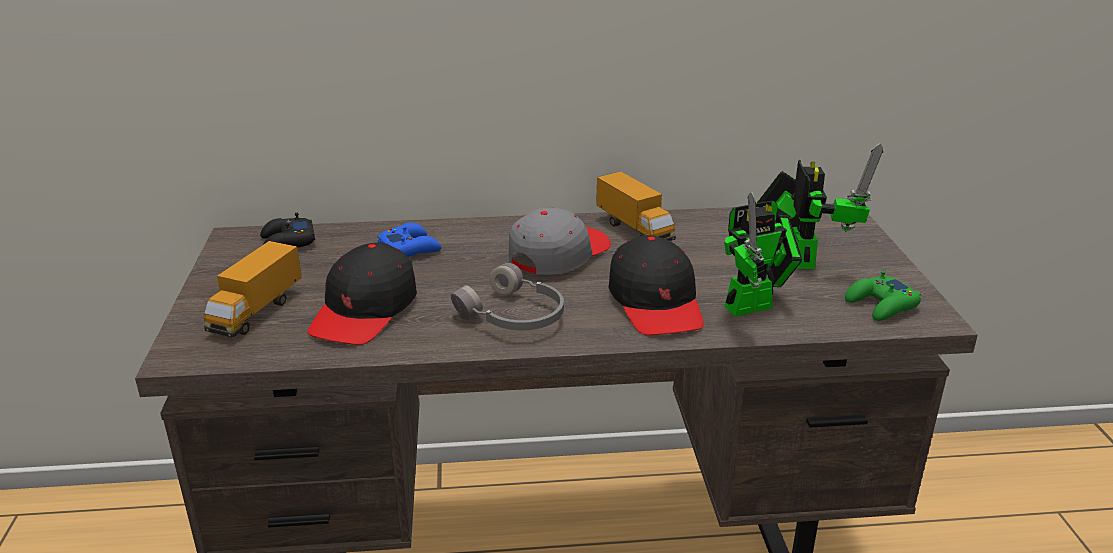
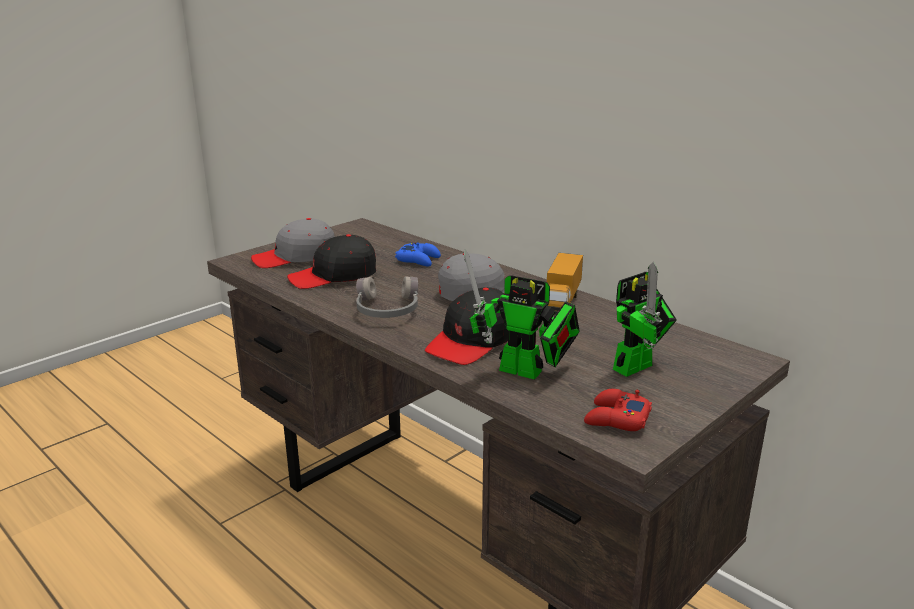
camera: 50 degrees right, 5 degrees down
toy truck [204,241,302,338] -> grey cap [251,218,335,268]
black game controller [260,213,315,247] -> none
green game controller [845,271,921,321] -> red game controller [584,389,652,431]

